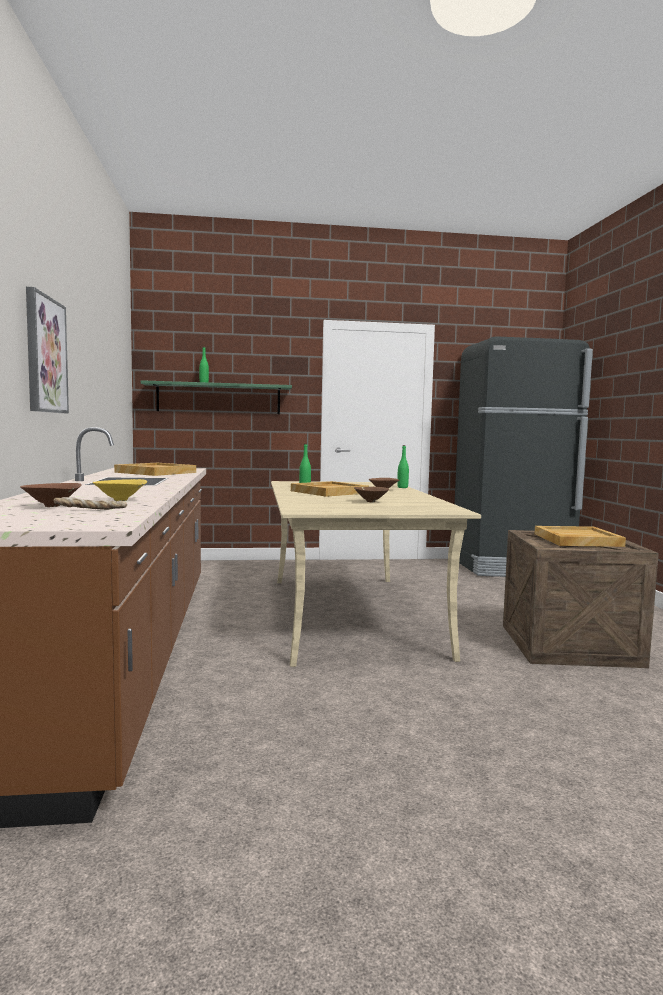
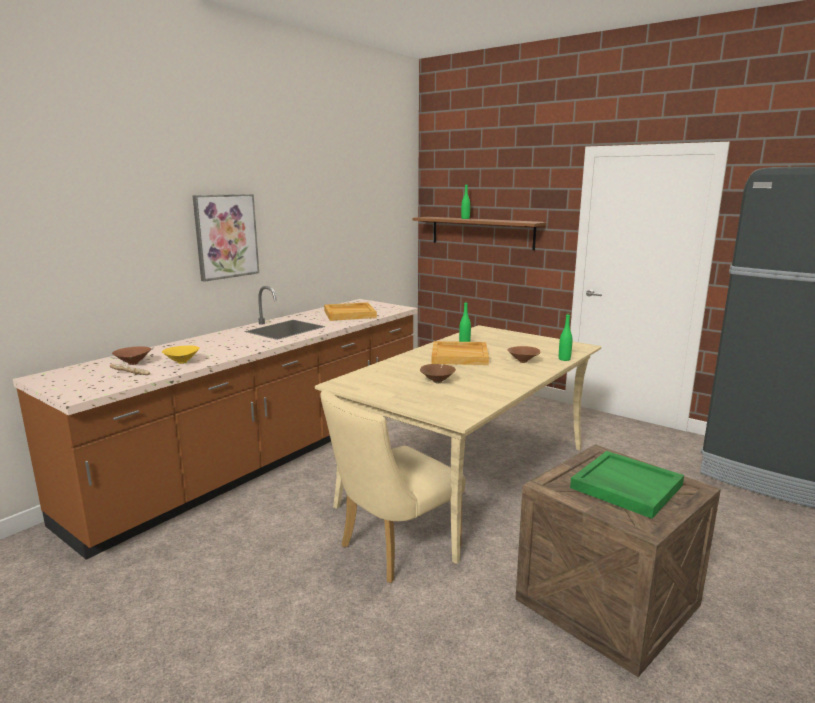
camera: 45 degrees right, 10 degrees up
green shelf [141,380,292,414] -> brown shelf [413,217,547,250]
beige tray [535,526,626,547] -> green tray [570,451,684,519]
none -> beige chair [320,390,466,583]

